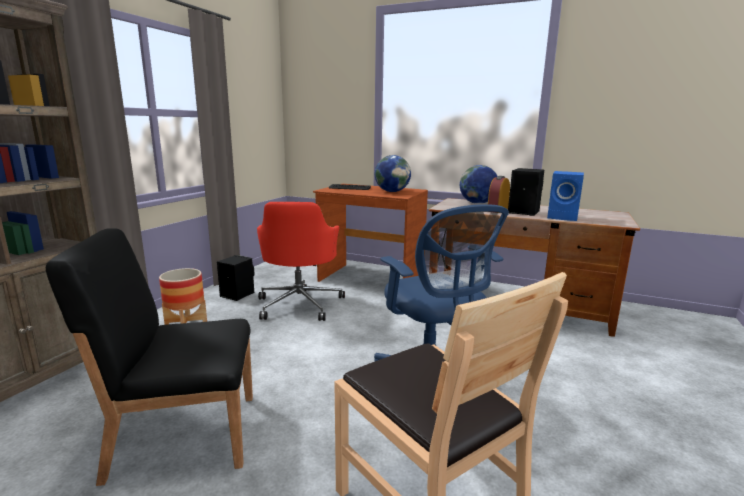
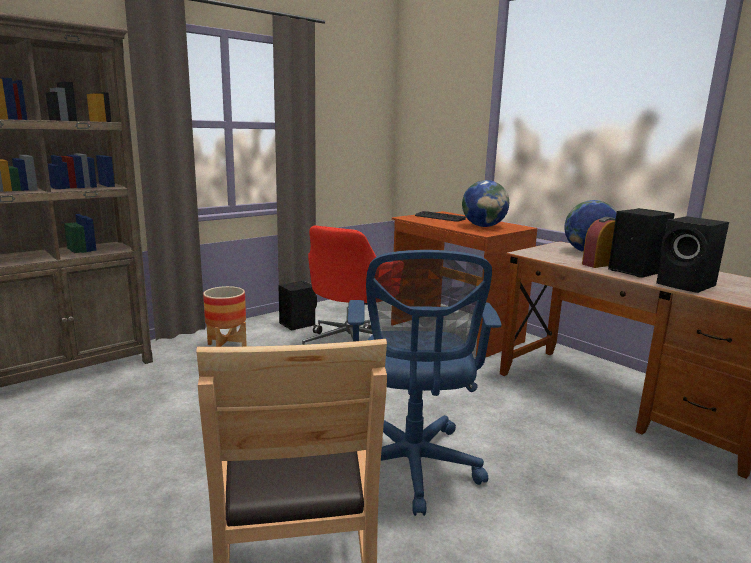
camera: 25 degrees right, 0 degrees up
black chair [46,229,253,486] -> none
blue speaker [547,171,584,221] -> black speaker [656,216,729,293]

